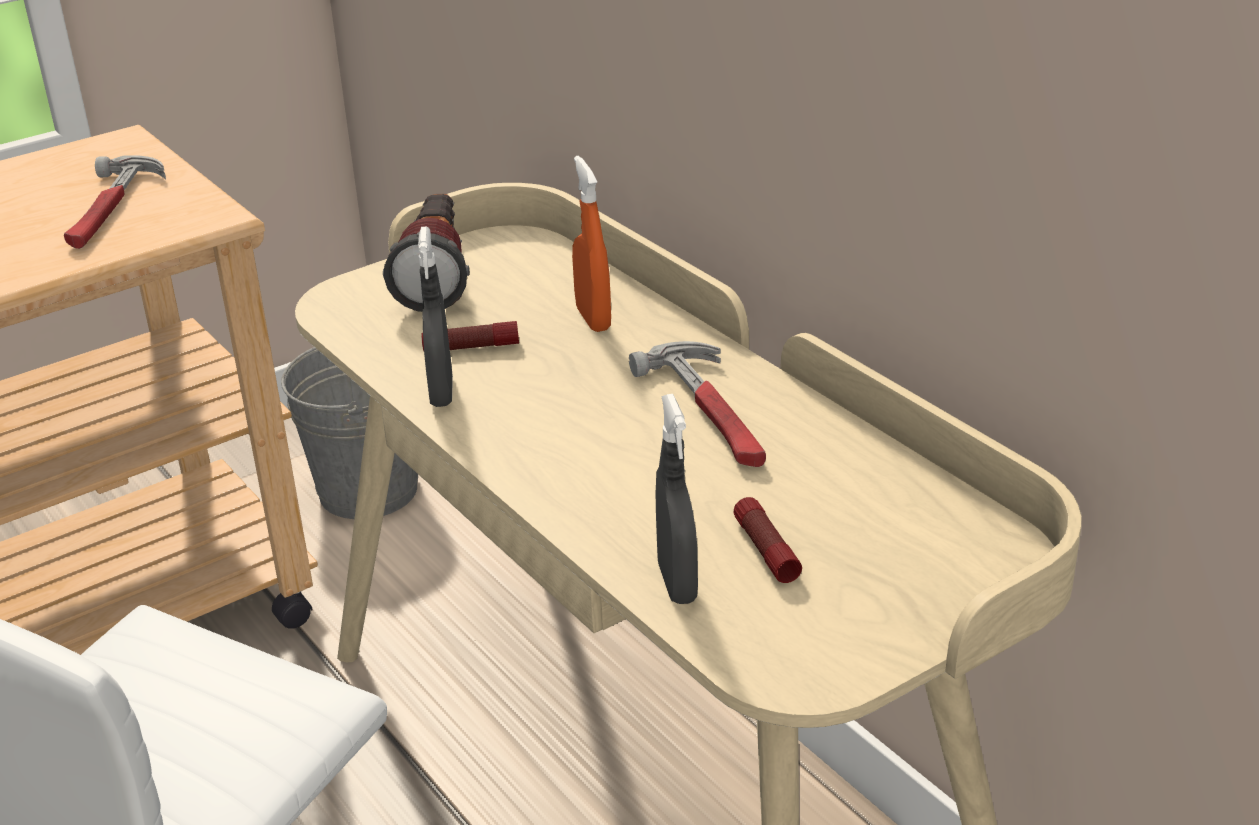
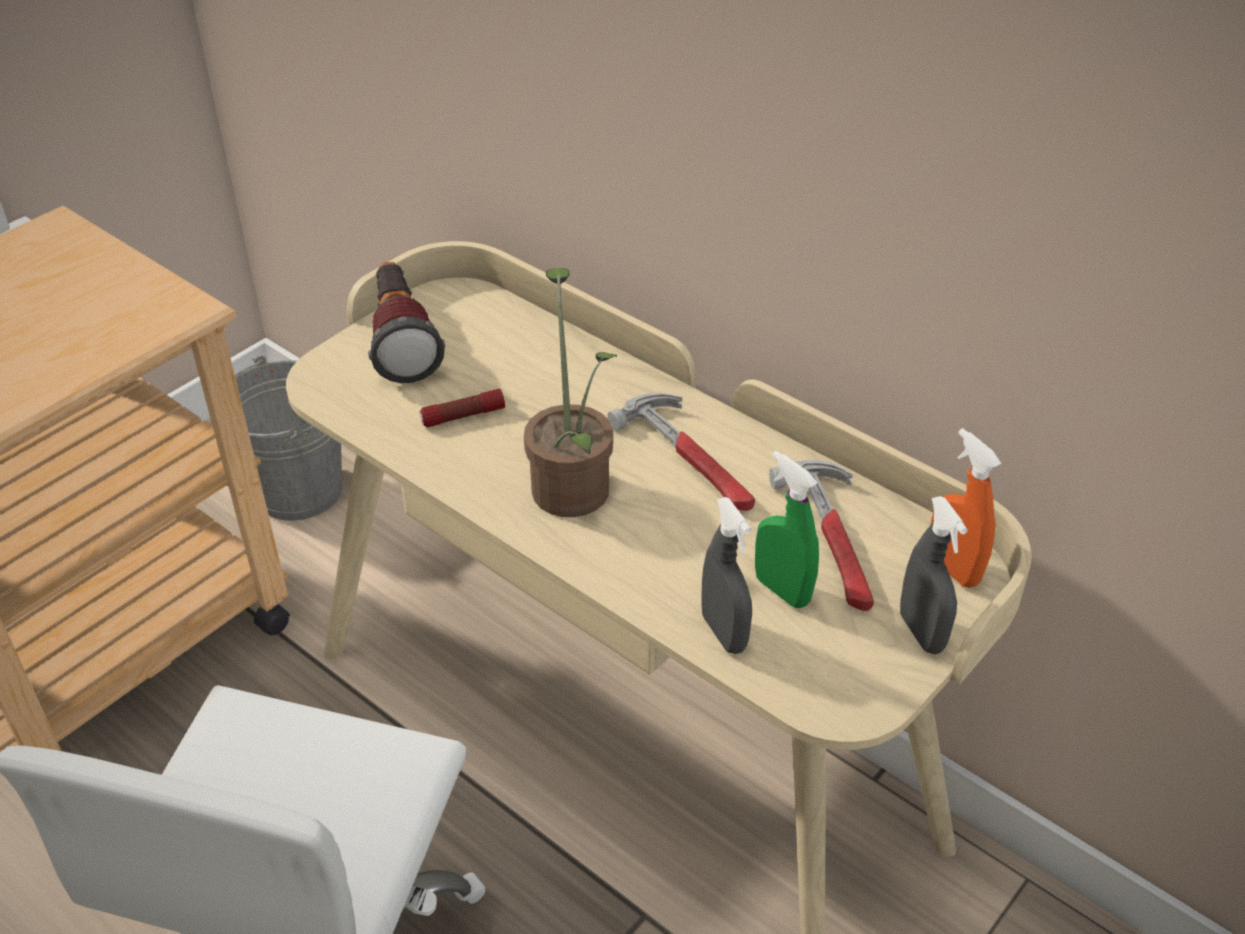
camera: 15 degrees left, 10 degrees up
hammer [64,155,166,249] -> hammer moved to [769,460,874,611]
grey spray bottle [418,226,453,407] -> grey spray bottle moved to [900,496,968,654]
orange spray bottle [572,156,611,332] -> orange spray bottle moved to [931,428,1001,588]
flashlight [733,497,802,583] -> green spray bottle [755,451,819,608]
none -> potted plant [524,268,617,517]

